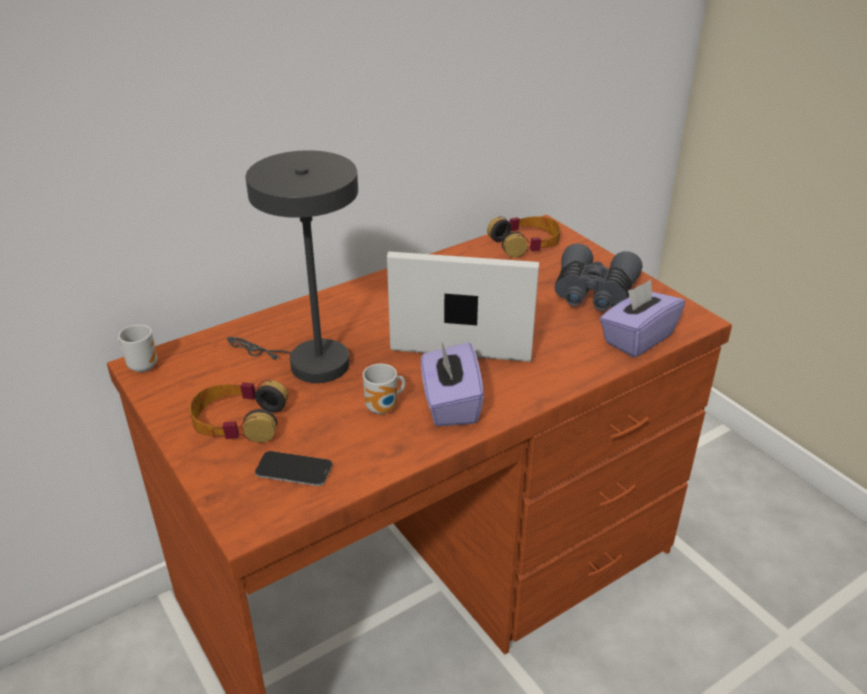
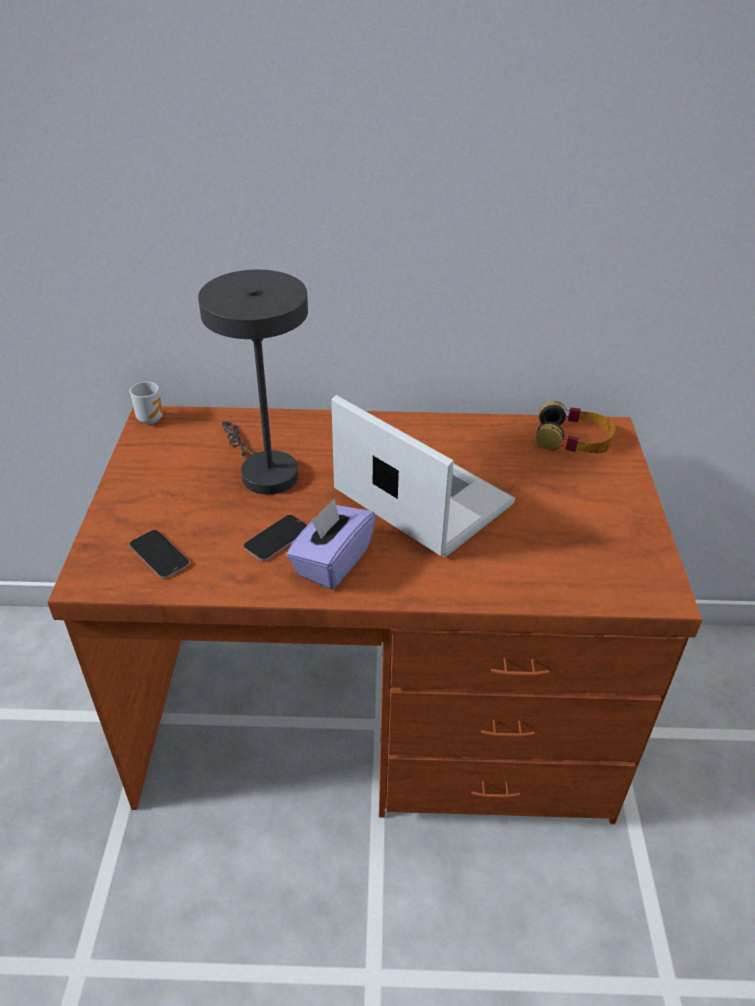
camera: 35 degrees right, 5 degrees up
headphones [189,380,288,443] -> none
mug [363,364,406,414] -> phone [244,515,307,561]
grey binoculars [554,243,642,311] -> none
purple tissue box [600,279,685,357] -> none

